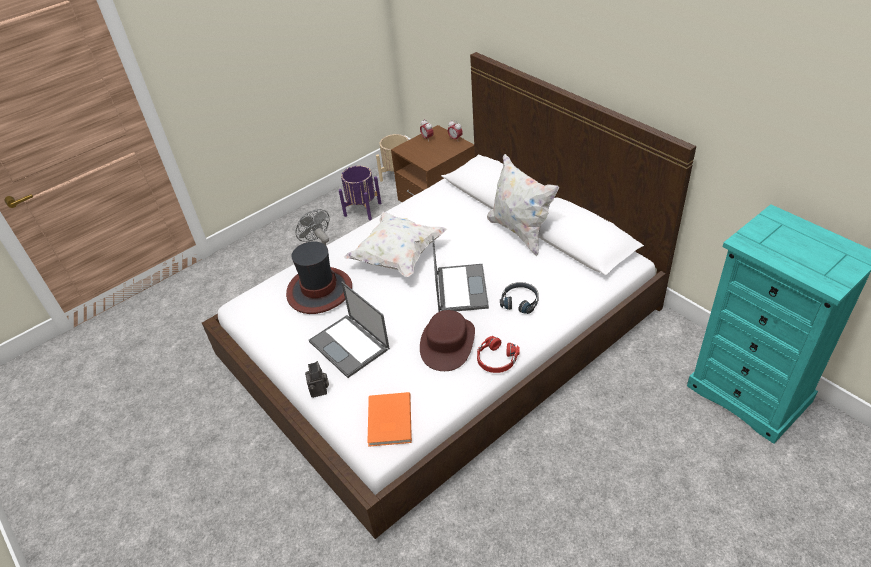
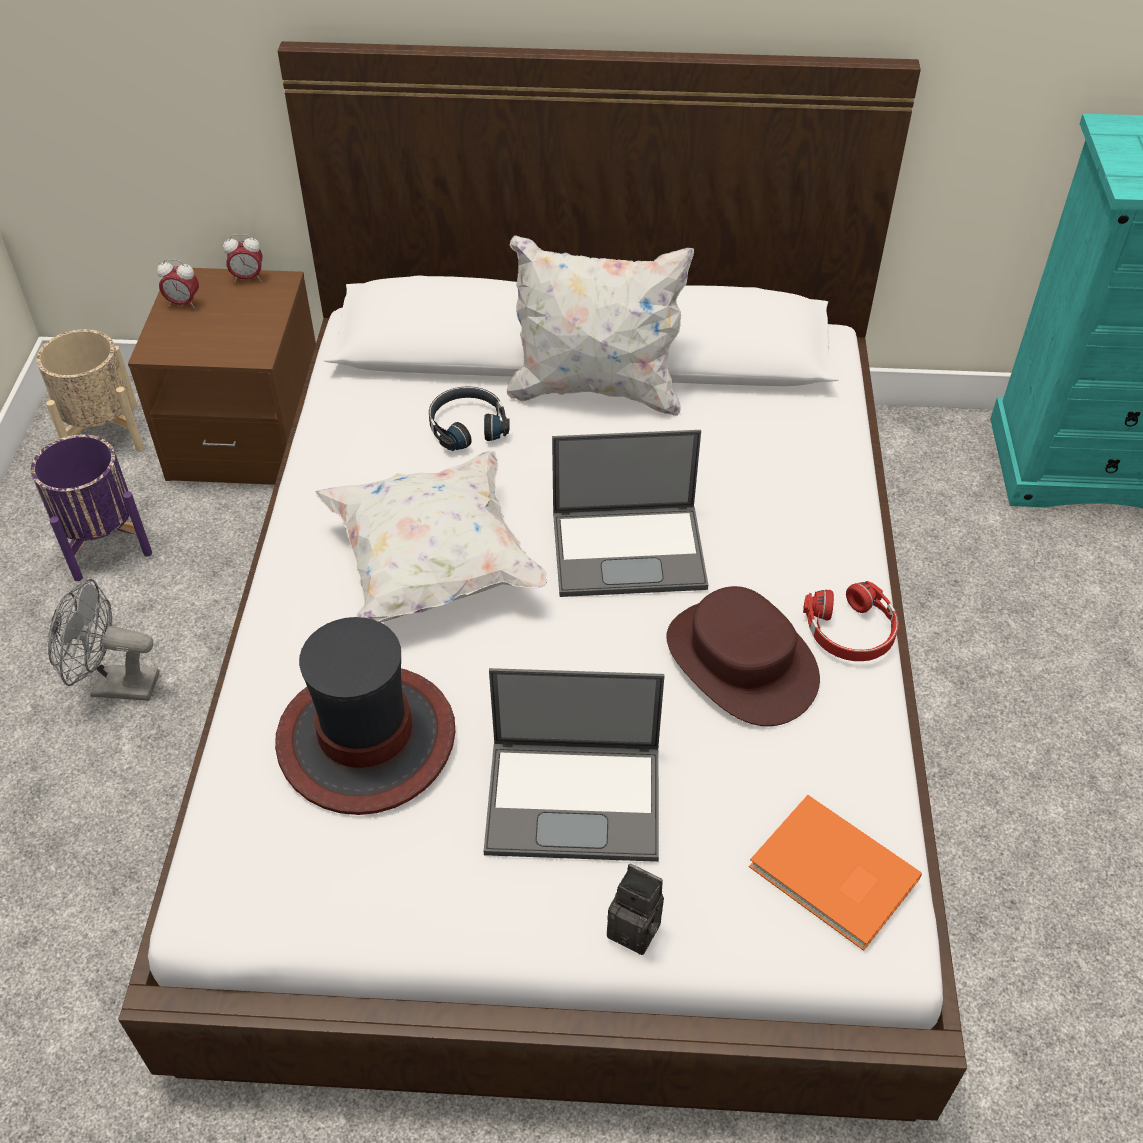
camera: 50 degrees left, 5 degrees up
laptop [432,236,489,312] -> laptop turned 135 degrees clockwise [552,430,708,597]
black headphones [500,282,539,314] -> black headphones moved to [429,386,510,451]

